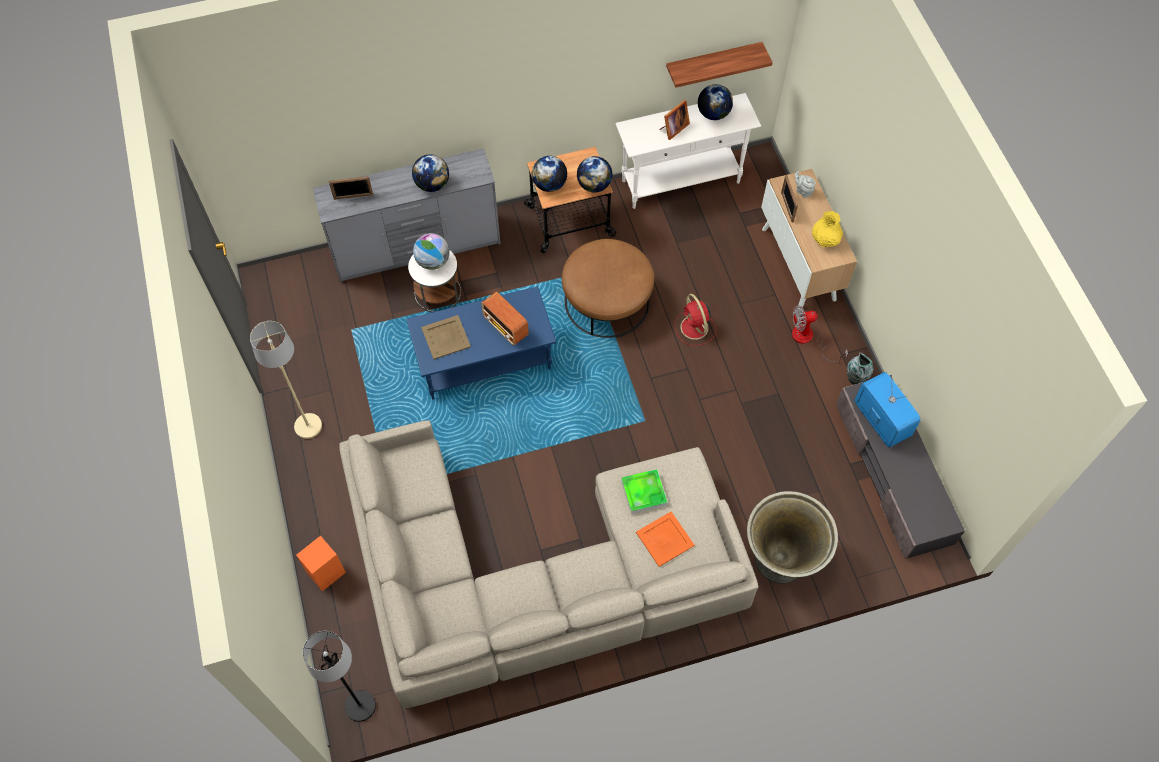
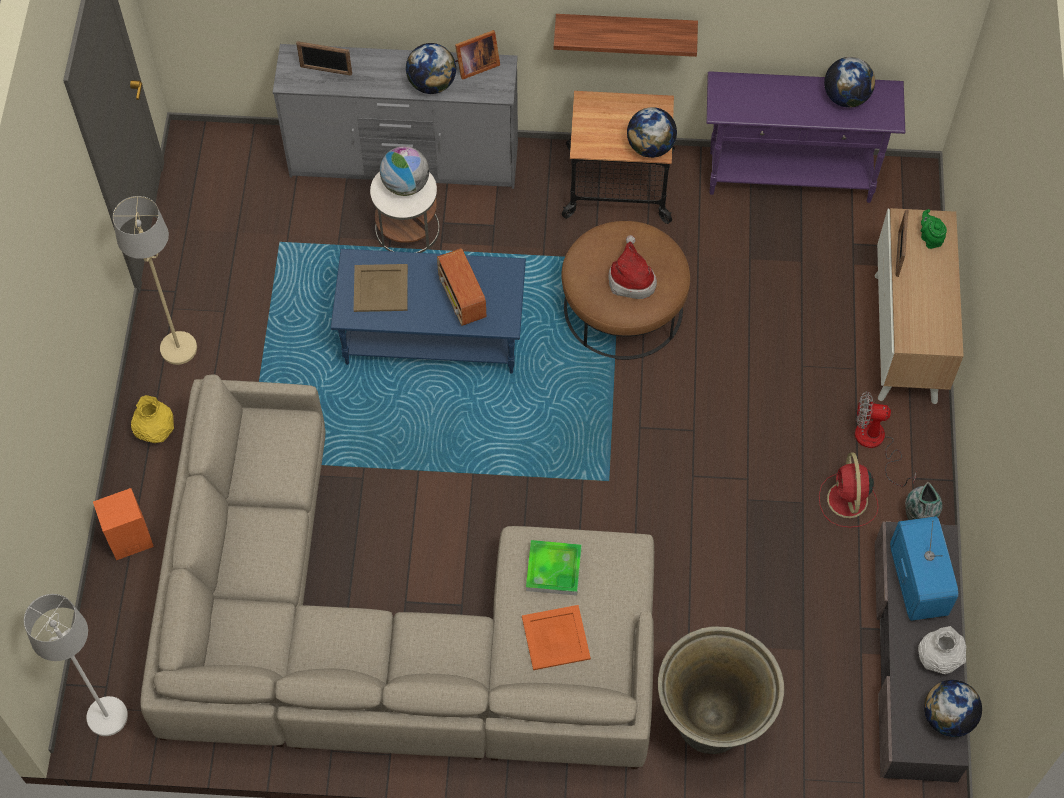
camera: 20 degrees right, 0 degrees up
black floor lamp [303,631,376,722] -> white floor lamp [24,594,128,736]
globe [532,156,567,192] -> globe moved to [924,680,982,737]
white console table [615,93,761,209] -> purple console table [707,71,905,203]
picture frame [659,99,690,140] -> picture frame moved to [455,30,500,80]
shelf [666,42,773,88] -> shelf moved to [554,14,698,57]
red fan [674,294,716,346] -> red fan moved to [819,452,879,528]
grey teapot [794,171,816,198] -> green teapot [921,209,947,249]
yellow vase [812,211,843,247] -> yellow vase moved to [131,395,174,443]
none -> hat [608,235,657,299]
none -> white vase [918,626,966,674]

